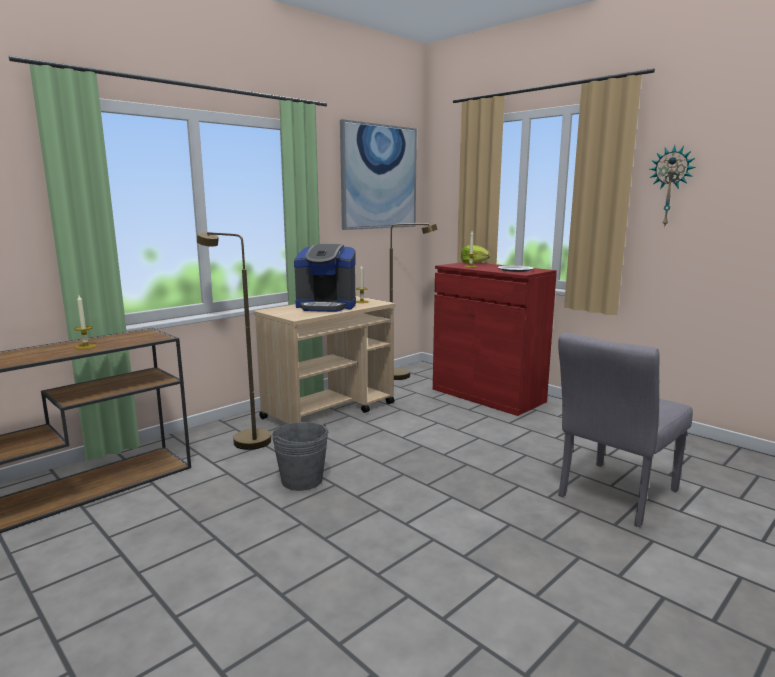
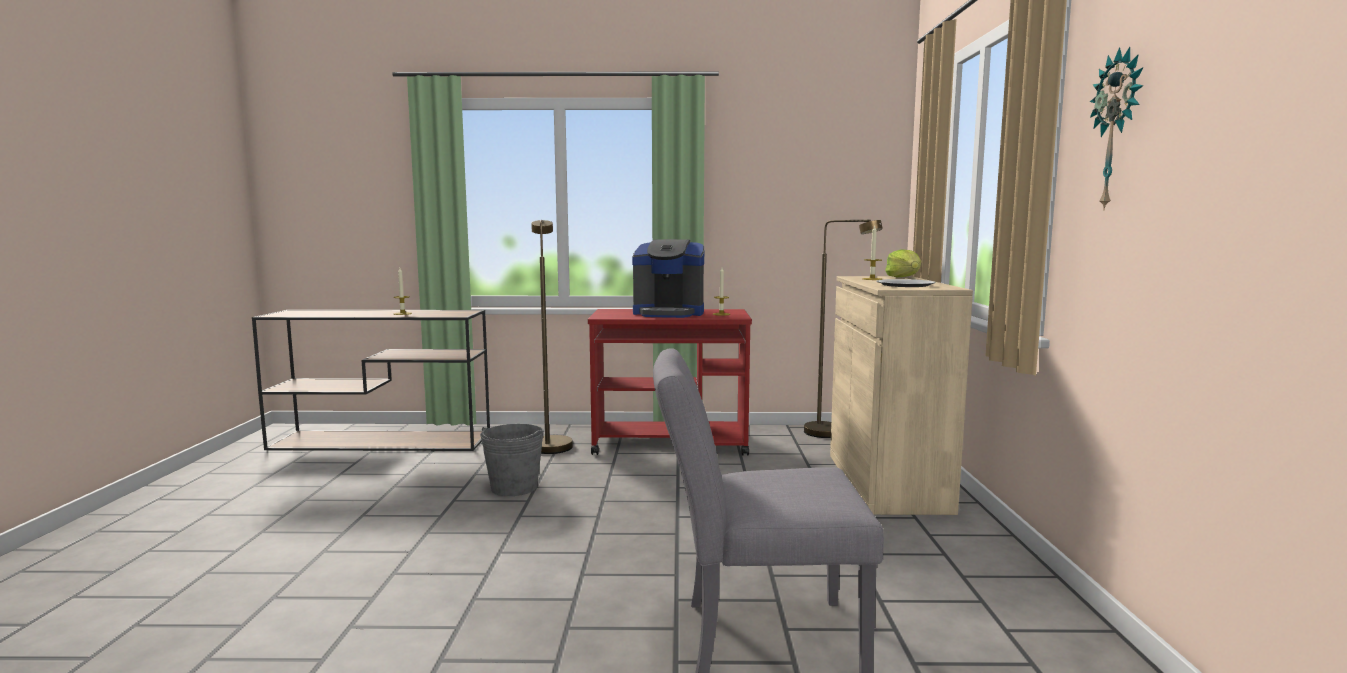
camera: 45 degrees right, 5 degrees down
beige cart [254,296,395,424] -> red cart [588,309,752,456]
coffee machine [294,244,356,312] -> coffee machine turned 45 degrees counterclockwise [632,239,704,318]
picture [340,119,417,230] -> none
red cabinet [433,262,557,416] -> beige cabinet [830,276,973,515]

